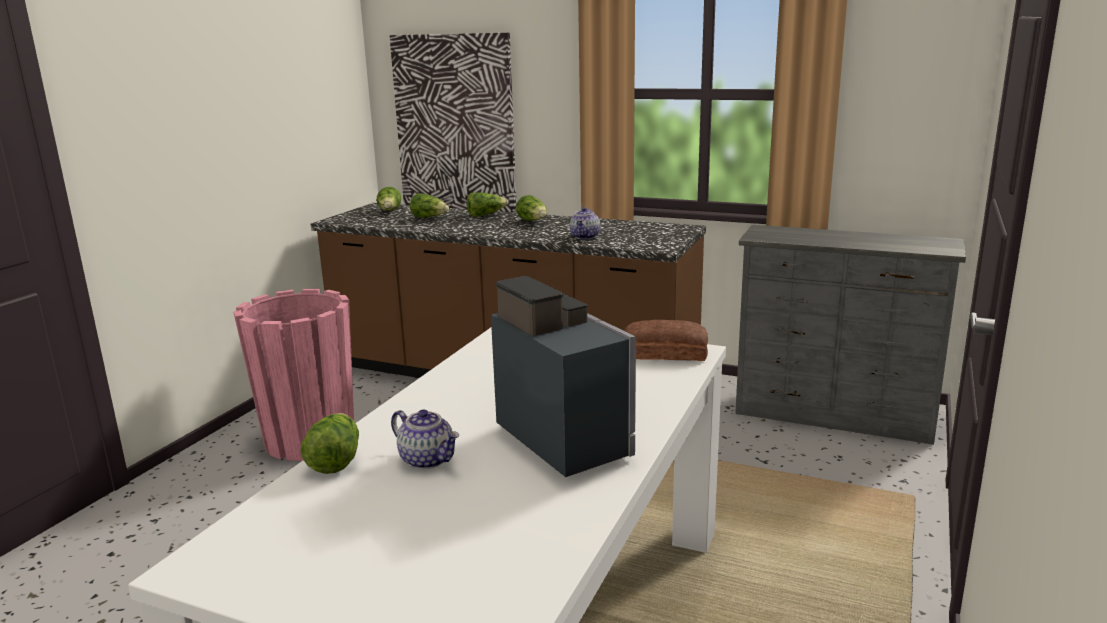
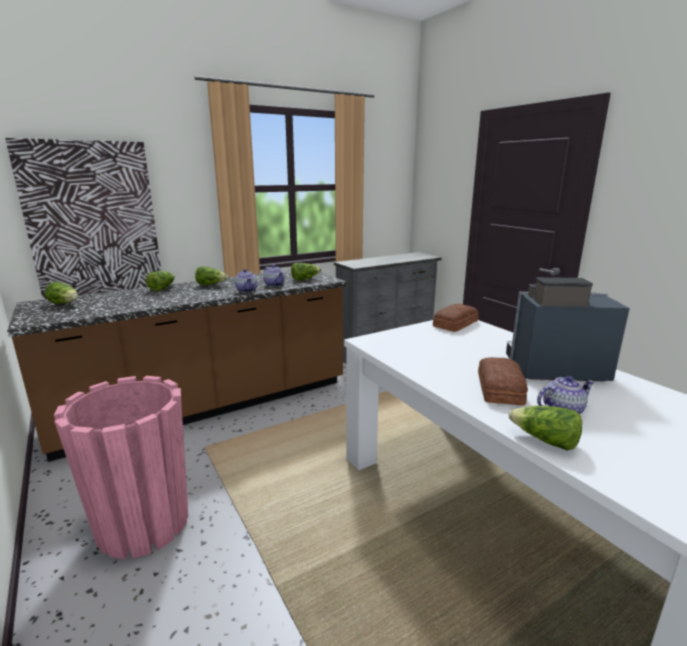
camera: 55 degrees left, 0 degrees up
lettuce [410,193,449,218] -> lettuce moved to [291,263,321,281]
none -> teapot [234,269,257,292]
none -> bread [478,357,528,406]

